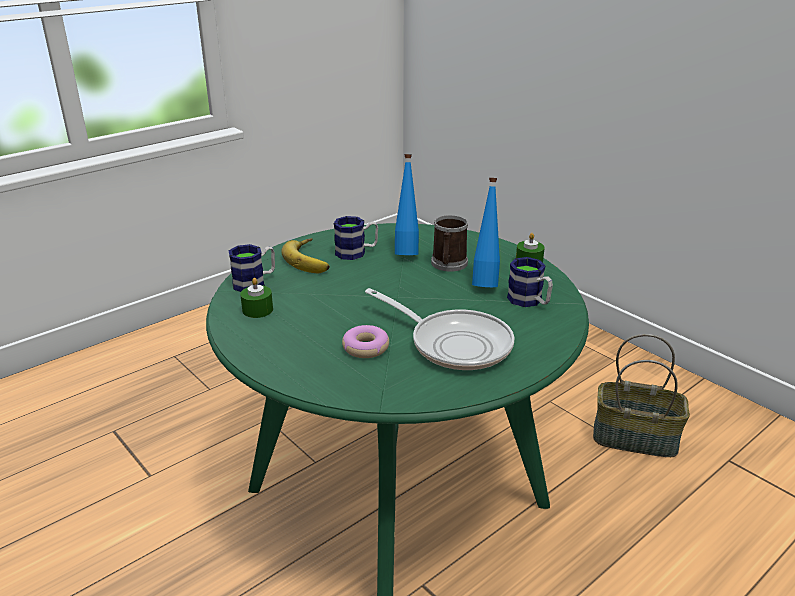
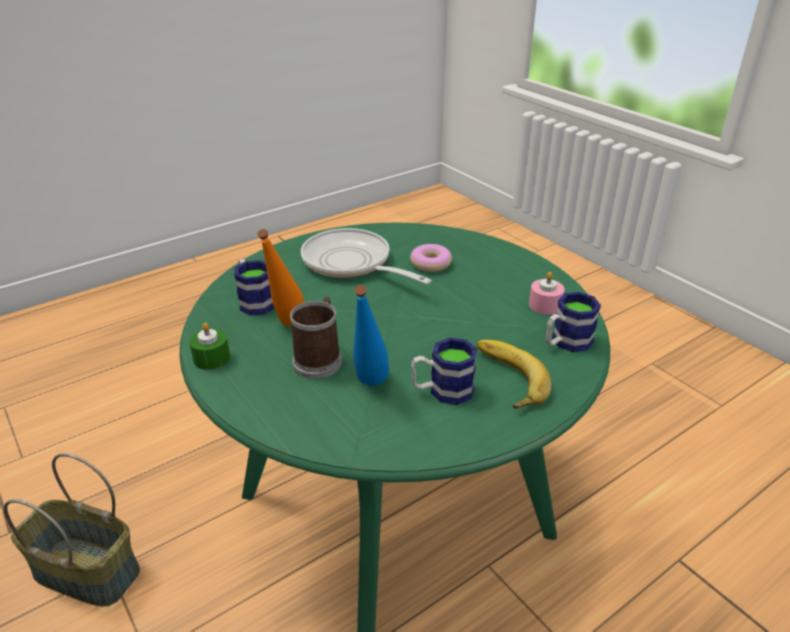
camera: 175 degrees left, 5 degrees up
green candle [240,278,273,318] -> pink candle [529,272,565,315]
blue bottle [472,178,500,287] -> orange bottle [257,229,305,327]

